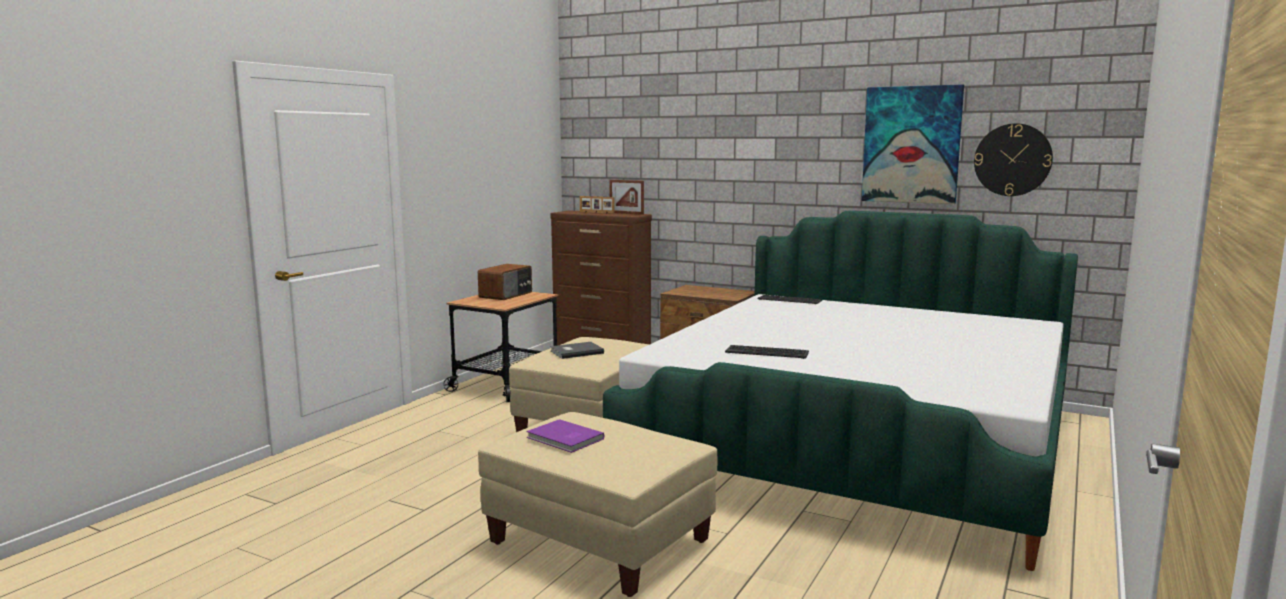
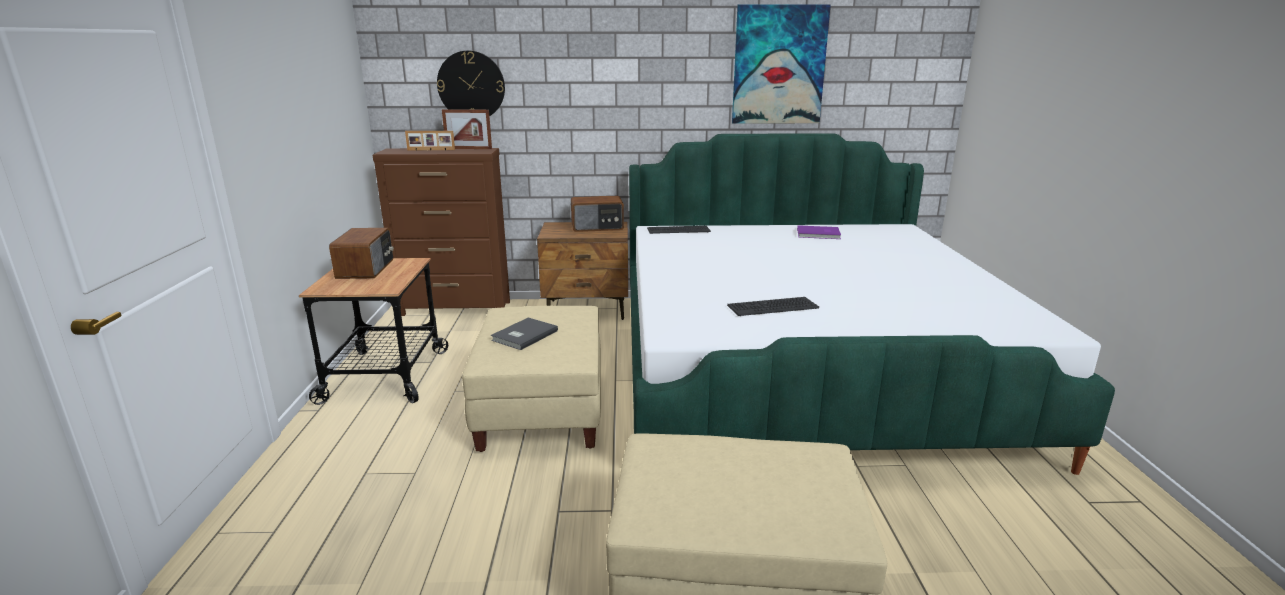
camera: 30 degrees left, 10 degrees up
purple book [526,419,604,453] -> purple book moved to [797,225,841,239]
wall clock [974,123,1053,196] -> wall clock moved to [437,51,505,116]
none -> radio [571,196,624,232]

